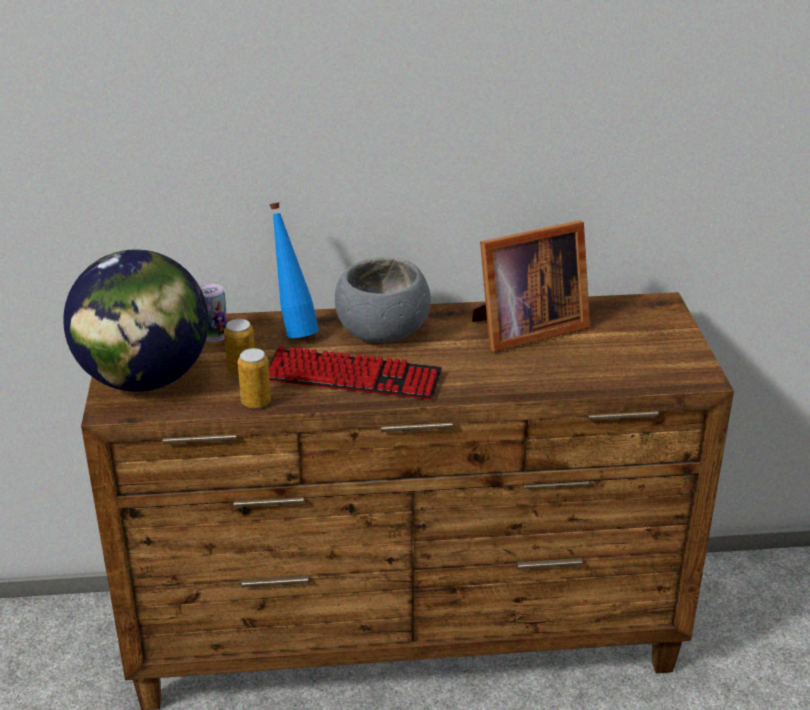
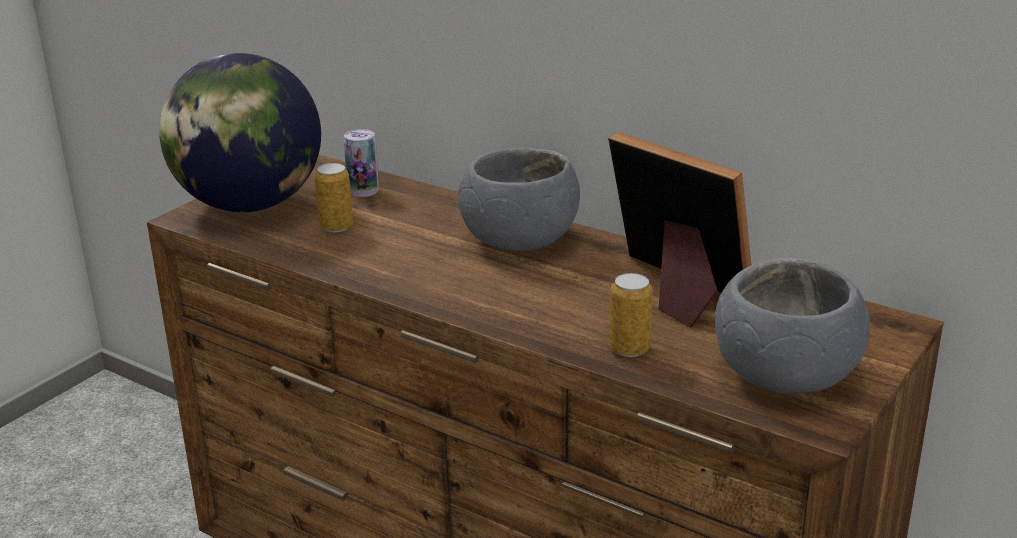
camera: 40 degrees right, 5 degrees down
can [238,348,271,409] -> can moved to [609,273,653,357]
blue bottle [269,202,319,338] -> none
keyboard [269,346,442,400] -> none
picture frame [472,220,590,352] -> picture frame turned 150 degrees counterclockwise [608,132,751,328]
none -> grey bowl [715,258,870,393]

